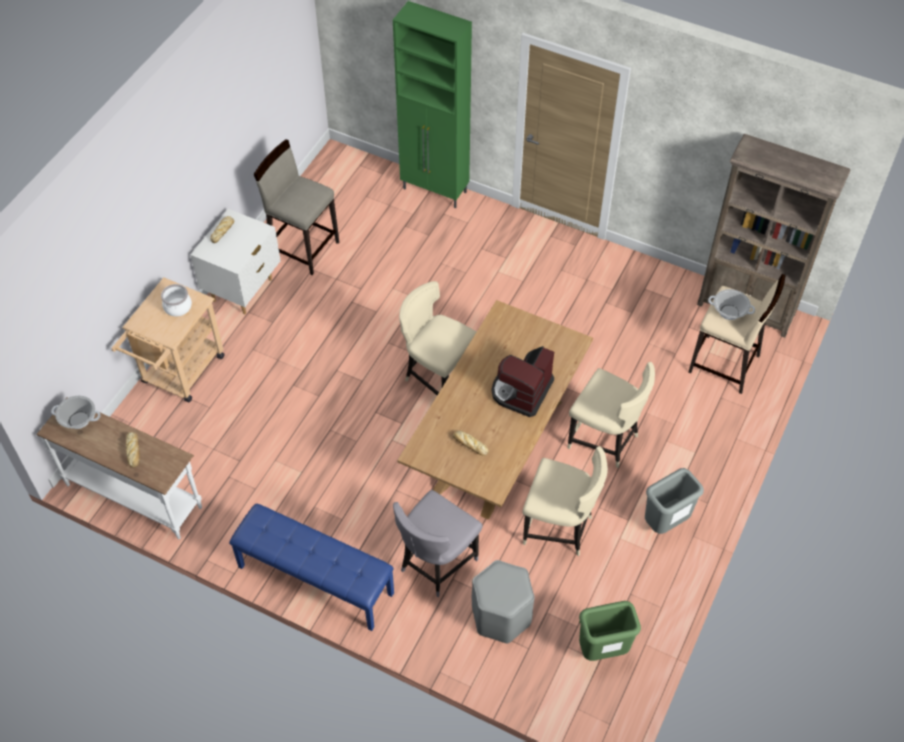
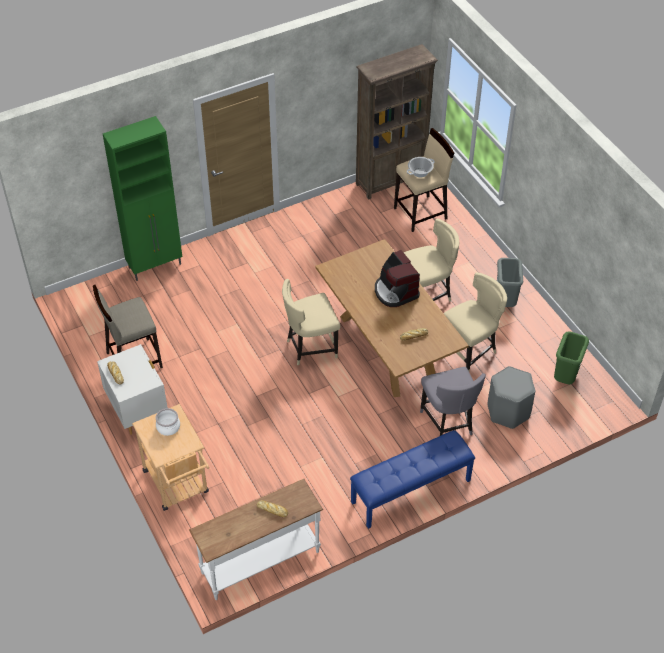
camera: 55 degrees left, 5 degrees down
cooking pot [51,395,101,429] -> none

